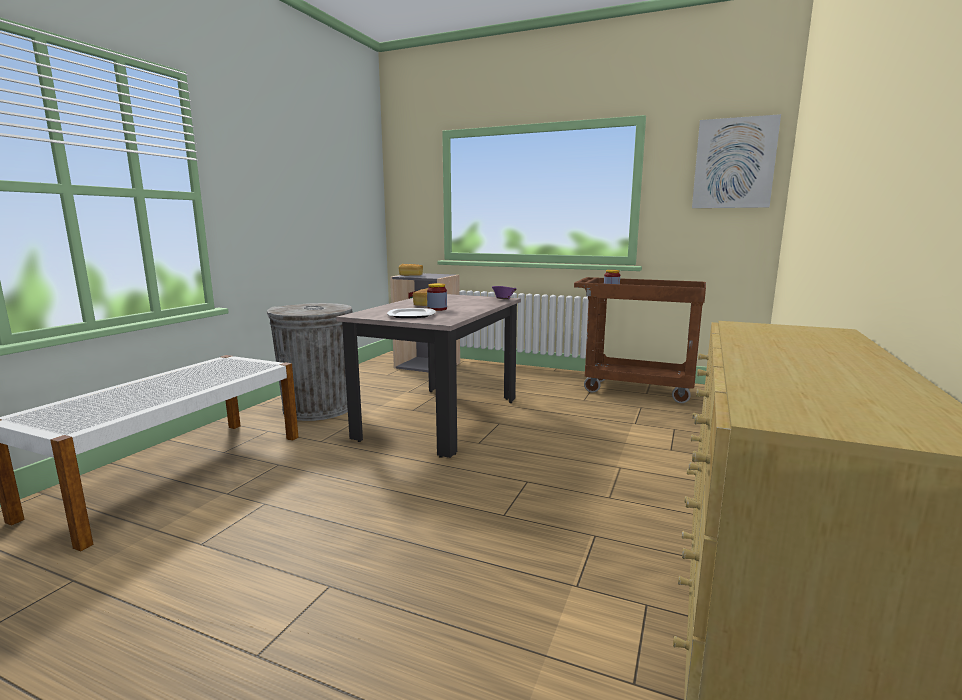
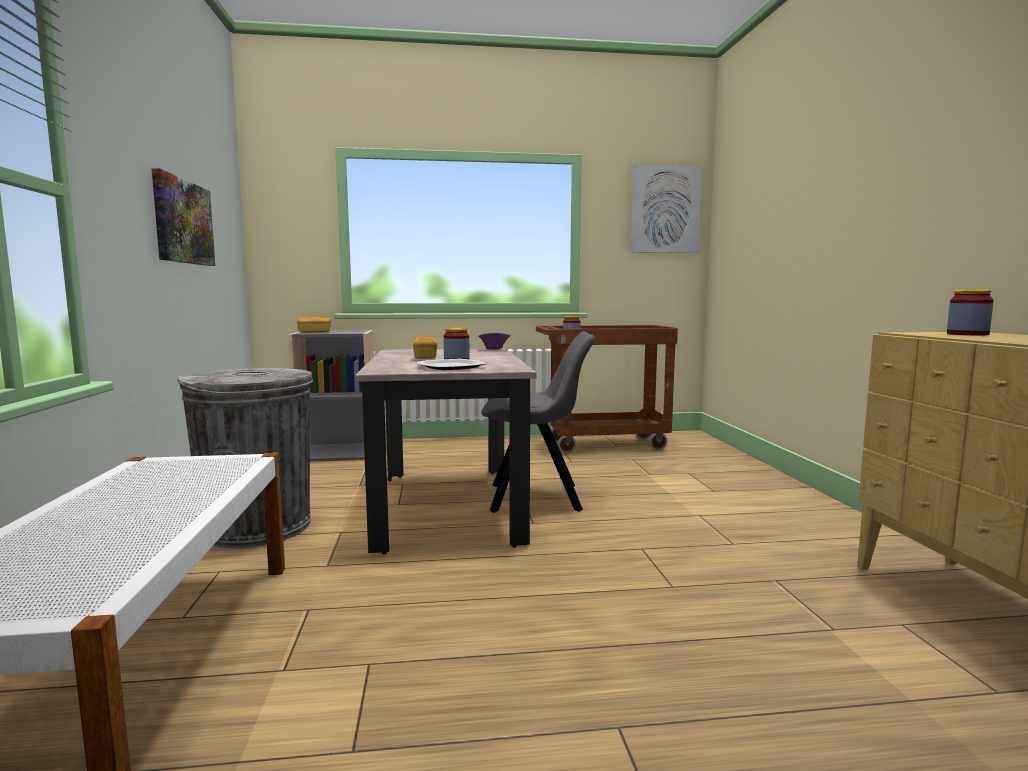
camera: 30 degrees left, 5 degrees down
none -> picture [152,168,215,266]
none -> grey chair [482,331,595,513]
none -> jar [947,290,993,336]

